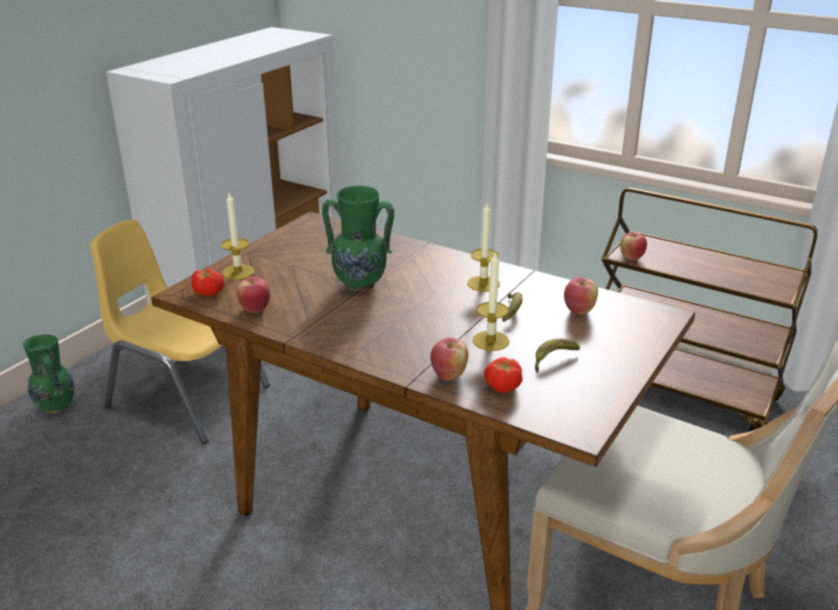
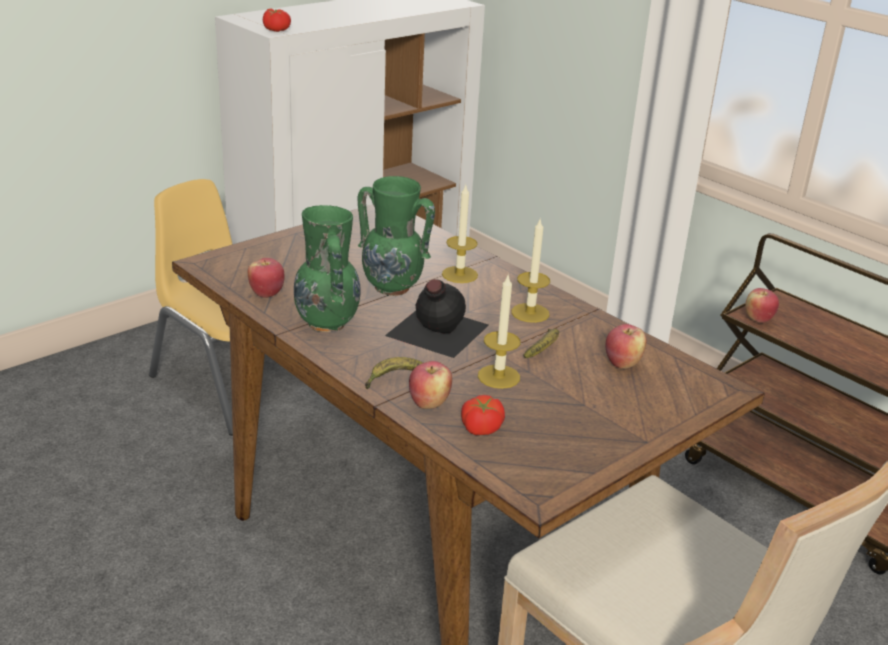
camera: 15 degrees right, 0 degrees up
green vase [23,334,74,413] -> green vase moved to [294,205,361,332]
tomato [191,269,224,296] -> tomato moved to [263,9,291,32]
candle [221,193,254,280] -> candle moved to [442,185,478,283]
banana [535,338,580,373] -> banana moved to [365,357,423,389]
none -> black bottle [385,279,489,358]

